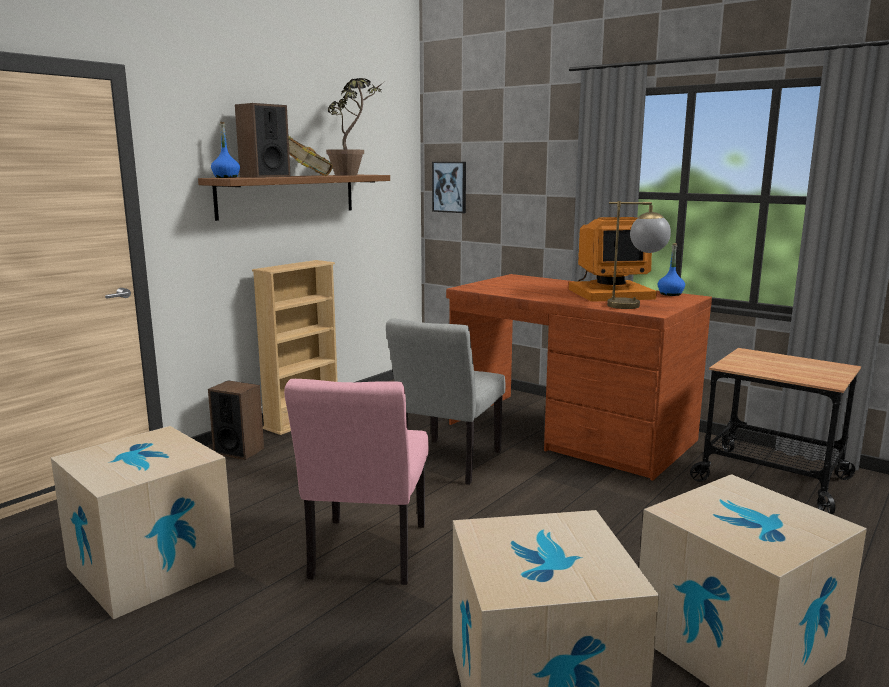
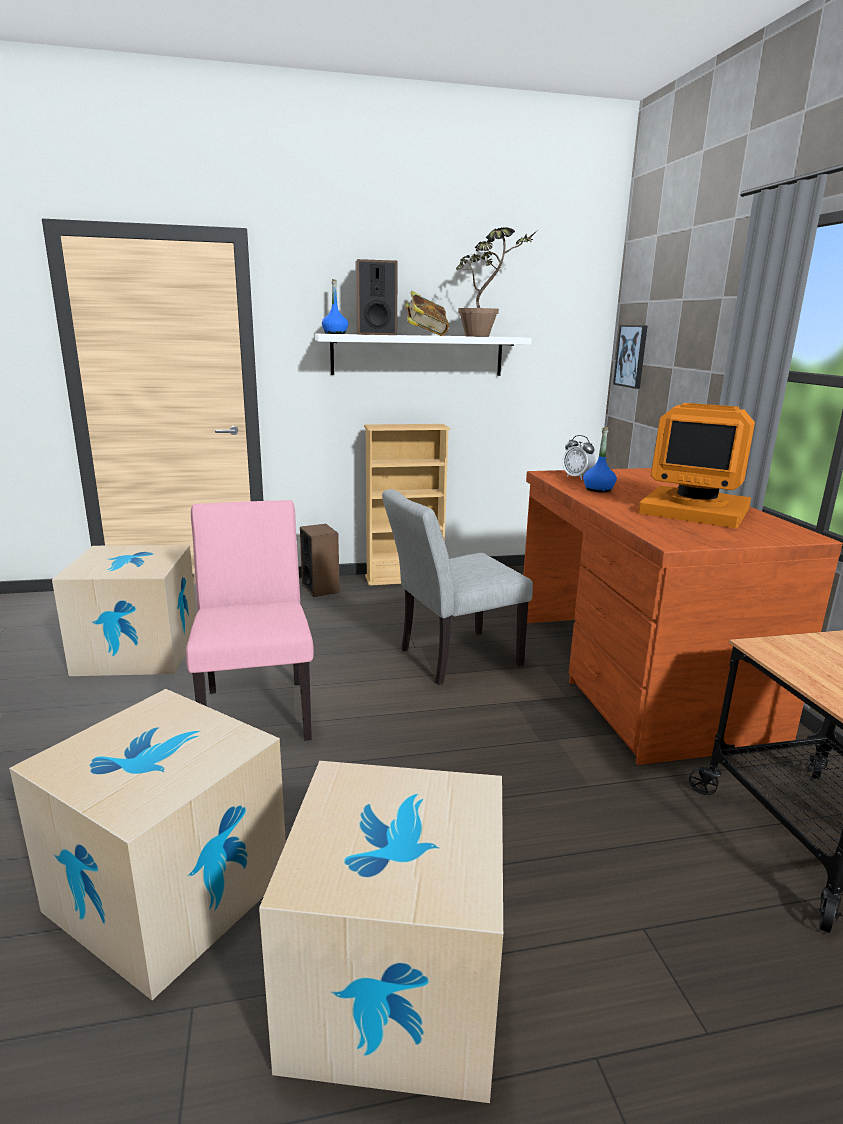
camera: 40 degrees right, 5 degrees up
brown shelf [198,175,390,221] -> white shelf [315,334,532,376]
pink chair [284,379,429,585] -> pink chair turned 120 degrees clockwise [186,500,314,741]
table lamp [607,201,671,309] -> none
blue bottle [658,243,685,296] -> blue bottle moved to [583,427,617,493]
none -> alarm clock [562,435,595,480]

